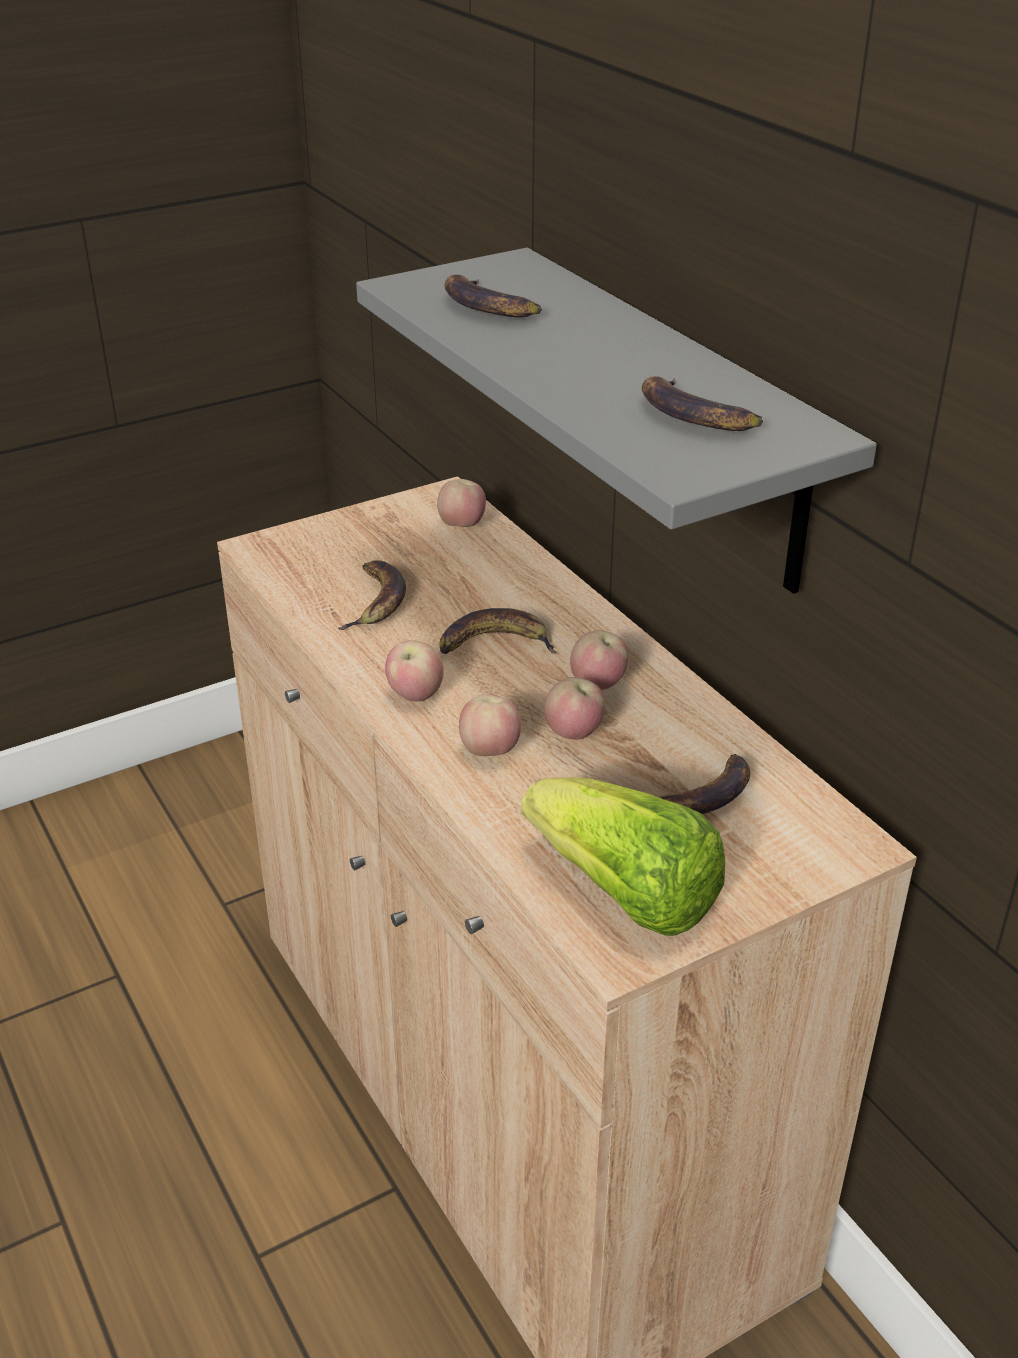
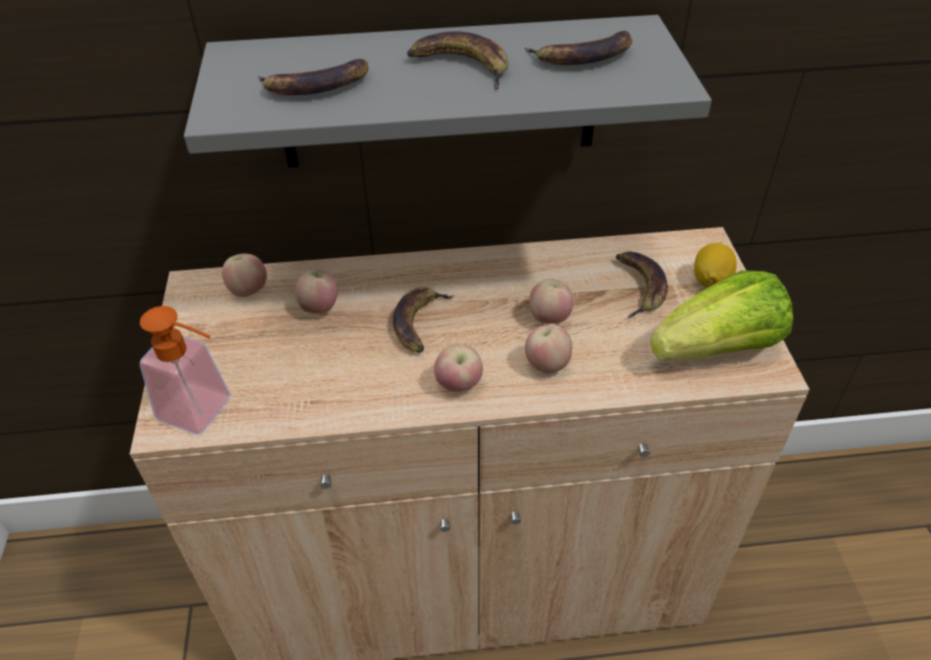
camera: 65 degrees left, 10 degrees up
banana [338,560,406,630] -> banana moved to [407,31,509,89]
apple [570,630,629,690] -> apple moved to [294,269,338,313]
none -> soap dispenser [140,306,230,434]
none -> lemon [694,243,737,288]

